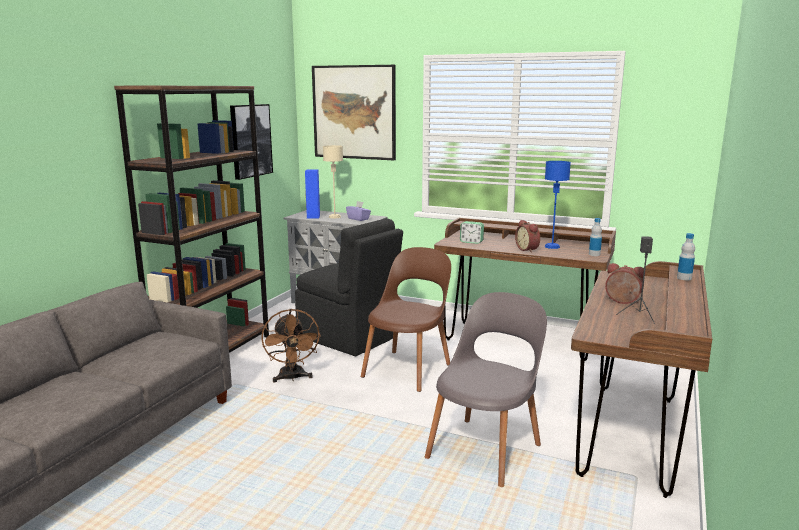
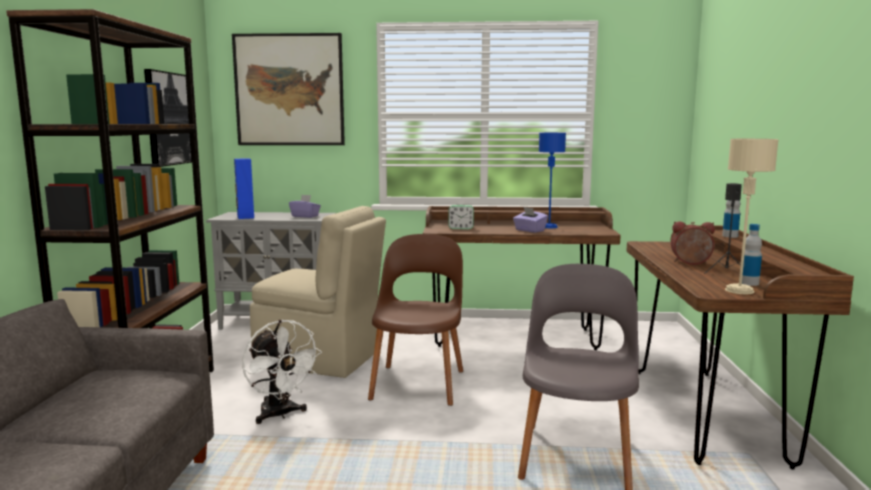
camera: 20 degrees left, 5 degrees down
brown fan [261,309,321,383] -> white fan [242,319,322,424]
black chair [295,218,403,356] -> beige chair [250,206,386,378]
beige table lamp [323,145,343,218] -> beige table lamp moved to [725,139,779,294]
alarm clock [515,220,540,253] -> purple tissue box [513,207,548,233]
bottle [589,218,602,256] -> bottle moved to [742,224,762,286]

